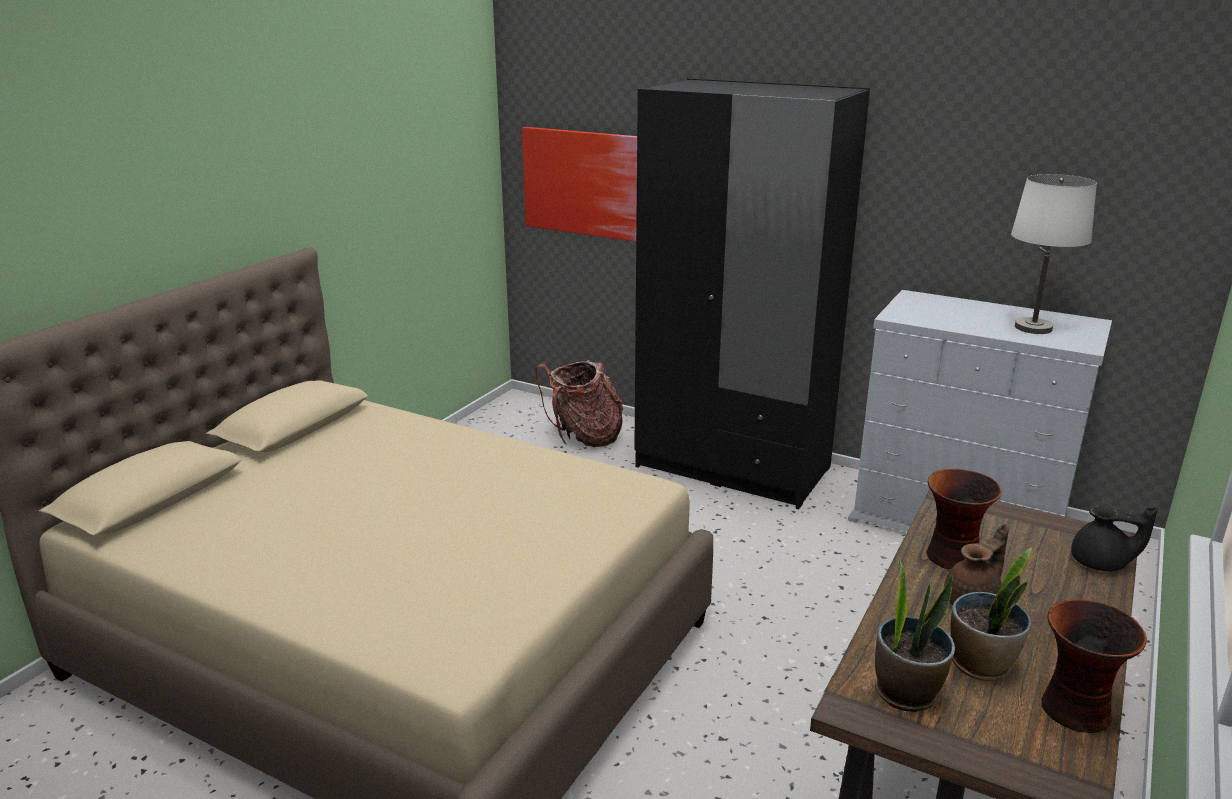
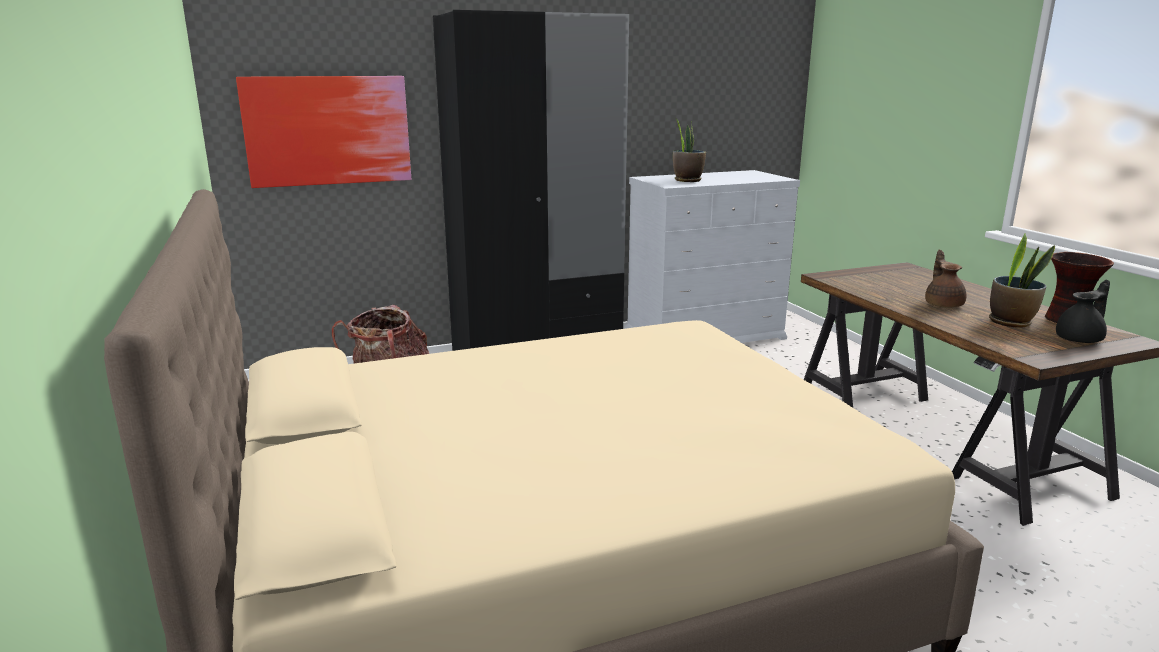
camera: 50 degrees left, 5 degrees down
potted plant [875,560,955,712] -> potted plant moved to [673,118,706,182]
vase [926,469,1002,570] -> none
white table lamp [1011,174,1097,334] -> none
black teapot [1071,506,1157,571] -> black teapot moved to [1056,280,1110,343]

